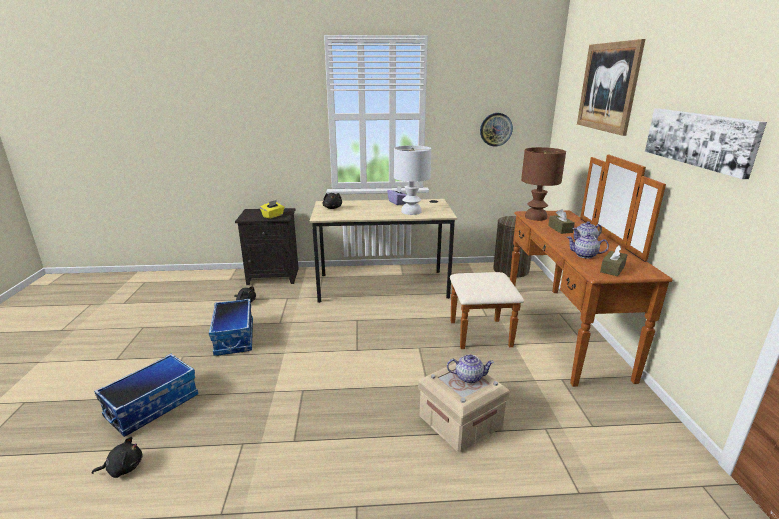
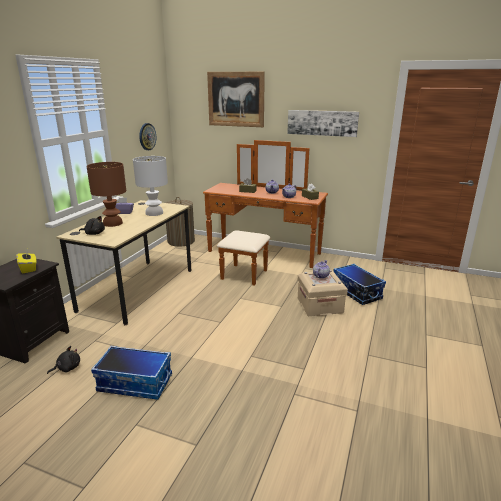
camera: 65 degrees left, 0 degrees up
black plush toy [92,436,143,478] -> none
storage box [94,354,199,437] -> storage box moved to [334,264,386,305]
brown table lamp [521,147,566,221] -> brown table lamp moved to [86,162,126,227]

